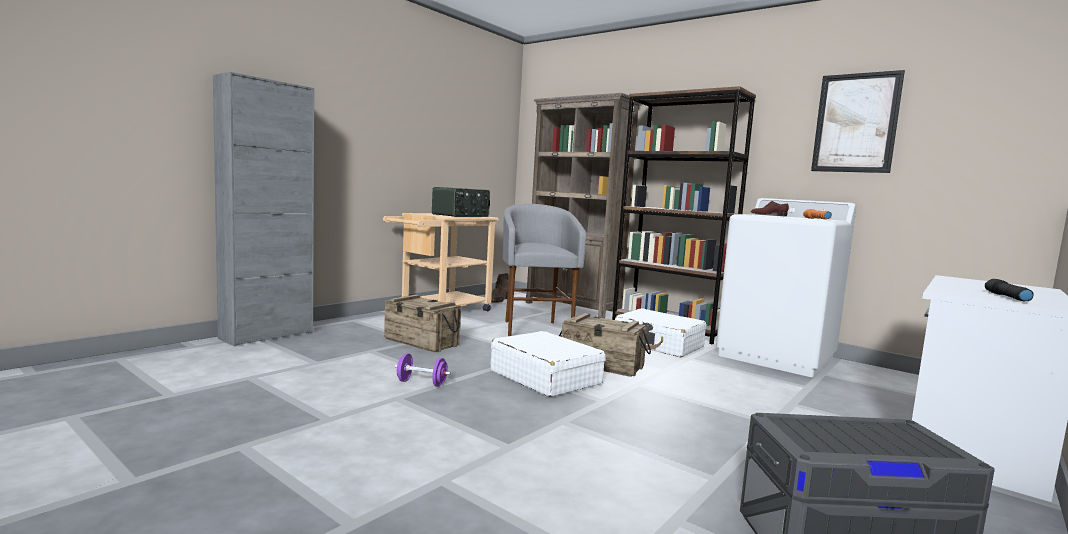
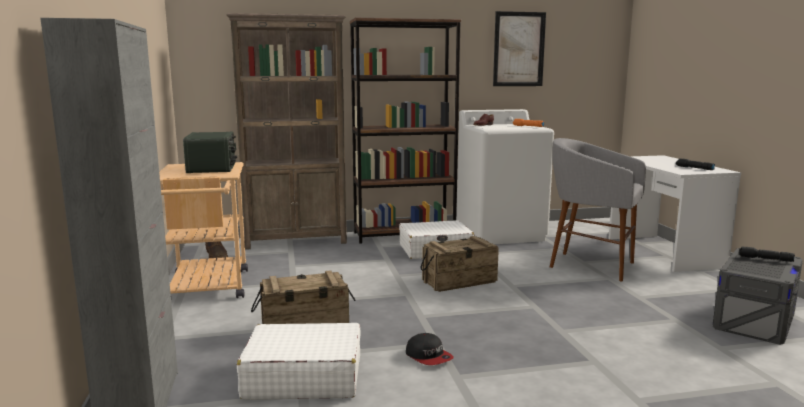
camera: 50 degrees left, 5 degrees up
purple dumbbell [394,353,451,387] -> cap [406,333,454,365]
white suitcase [491,331,606,397] -> white suitcase moved to [237,323,361,400]
grey stool [503,204,586,336] -> grey stool moved to [550,138,646,282]
none -> black flashlight [739,246,795,262]

